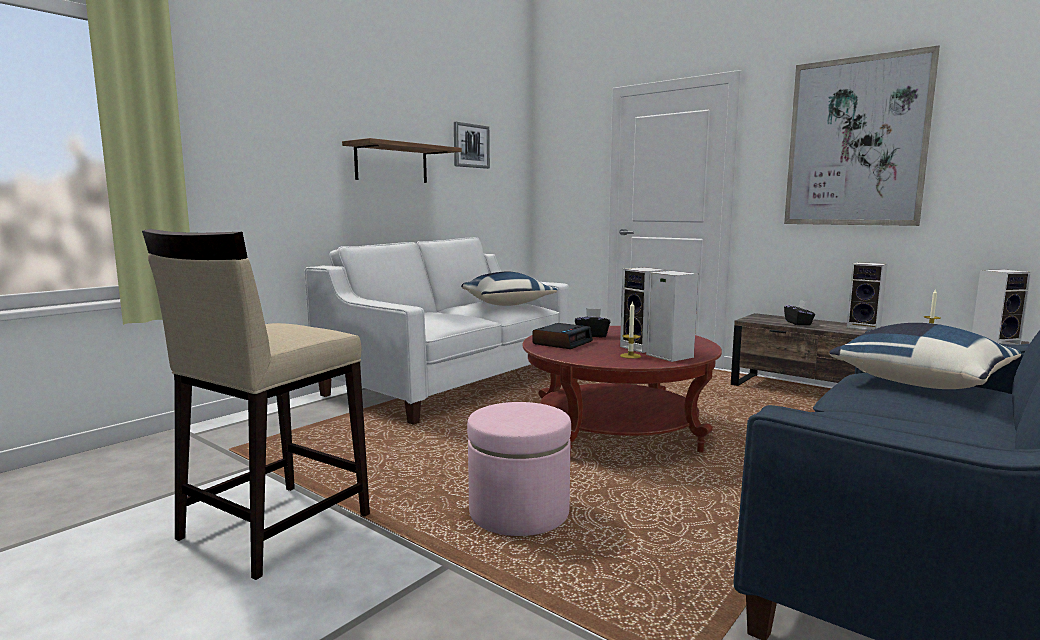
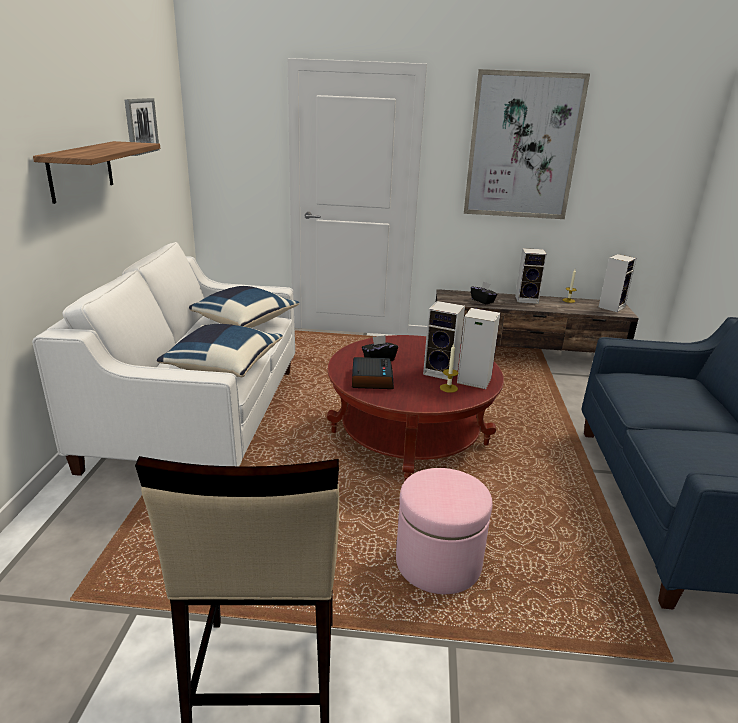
camera: 35 degrees left, 15 degrees up
blue pillow [829,323,1021,389] -> blue pillow moved to [157,324,283,377]

